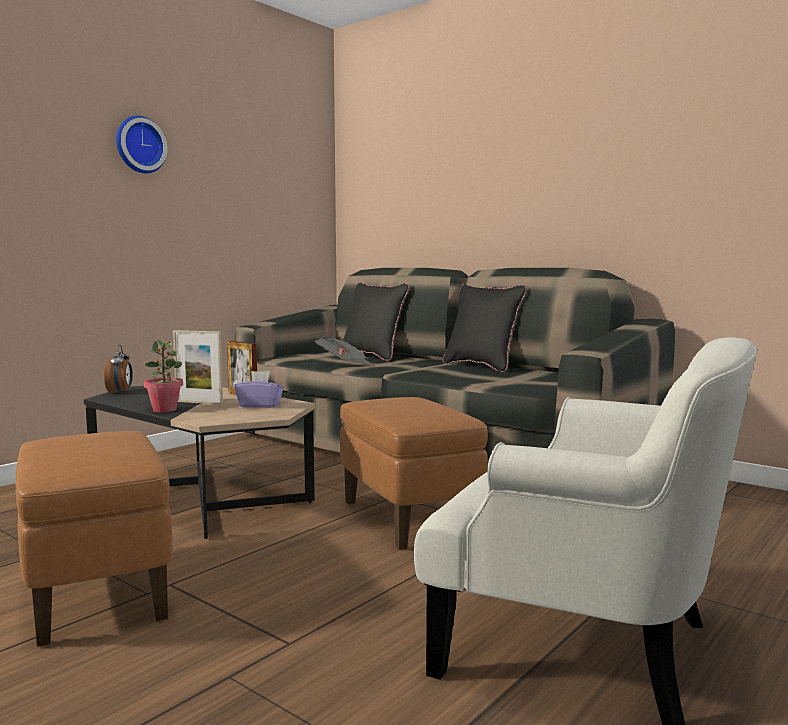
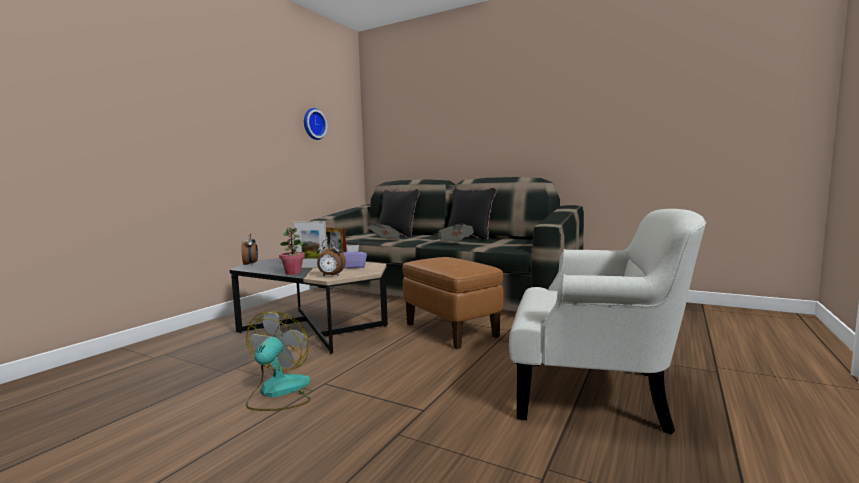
camera: 10 degrees left, 0 degrees up
brown ottoman [15,431,173,646] -> fan [246,312,311,411]
wall clock [116,116,167,173] -> wall clock moved to [304,108,327,140]
none -> alarm clock [317,239,346,276]
none -> newspaper [438,224,474,241]

